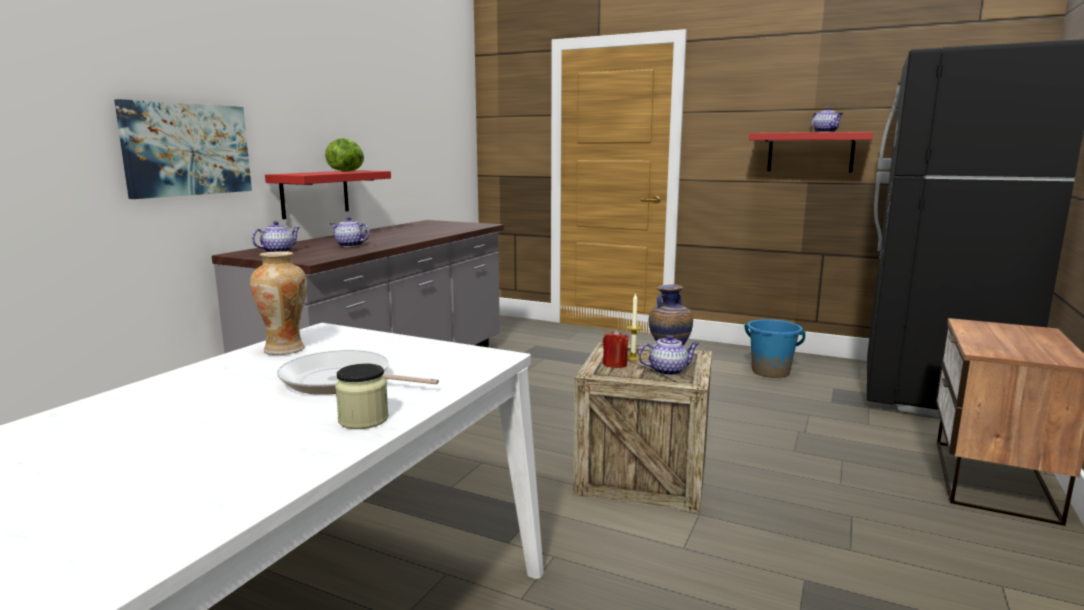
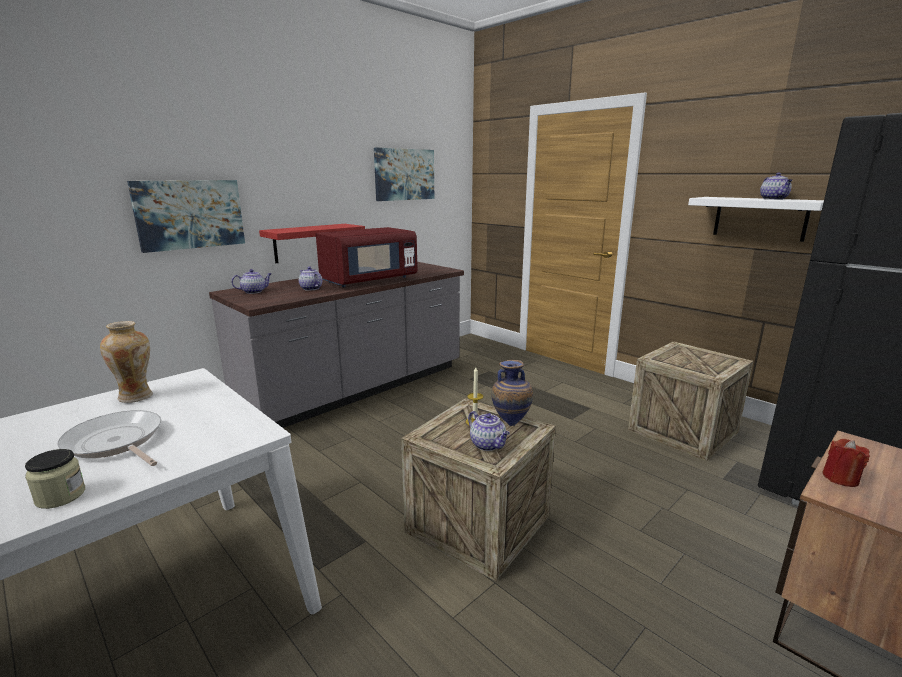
camera: 20 degrees right, 5 degrees up
lettuce [325,138,364,172] -> none
red candle [603,329,629,368] -> red candle moved to [823,439,870,487]
teapot [638,335,699,375] -> teapot turned 45 degrees clockwise [468,411,510,451]
blue bucket [744,319,805,378] -> crate [628,342,753,461]
red shelf [749,132,873,172] -> white shelf [688,197,824,242]
none -> red microwave [316,227,417,287]
none -> picture [374,148,434,201]

